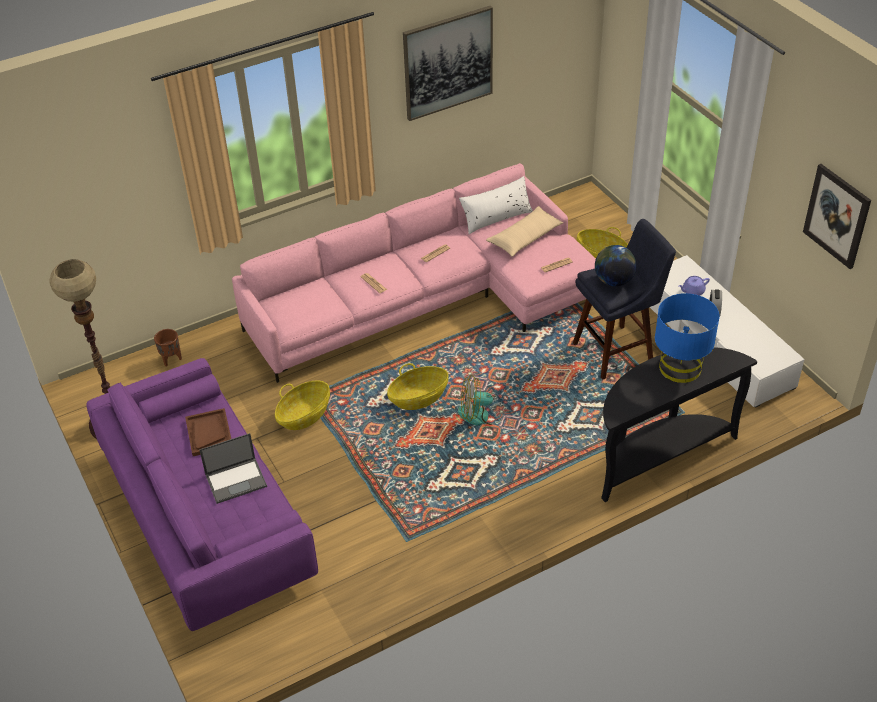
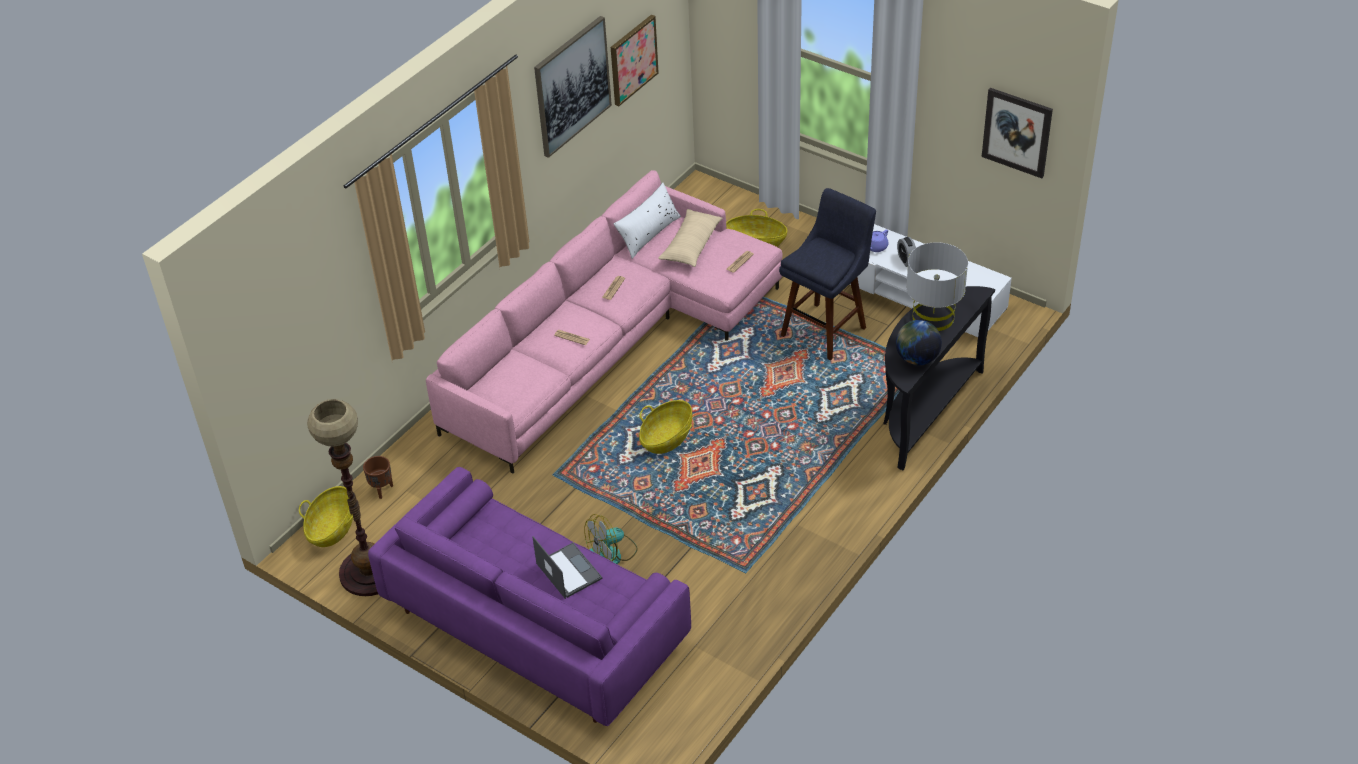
camera: 25 degrees left, 0 degrees up
brown tray [185,408,231,456] -> none
laptop [199,433,267,504] -> laptop turned 75 degrees counterclockwise [533,536,602,599]
basket [275,381,330,430] -> basket moved to [299,486,353,547]
fan [458,376,504,426] -> fan moved to [584,514,638,564]
globe [595,245,636,286] -> globe moved to [896,320,942,365]
blue table lamp [655,293,720,383] -> grey table lamp [906,242,968,331]
none -> picture [611,15,659,106]

